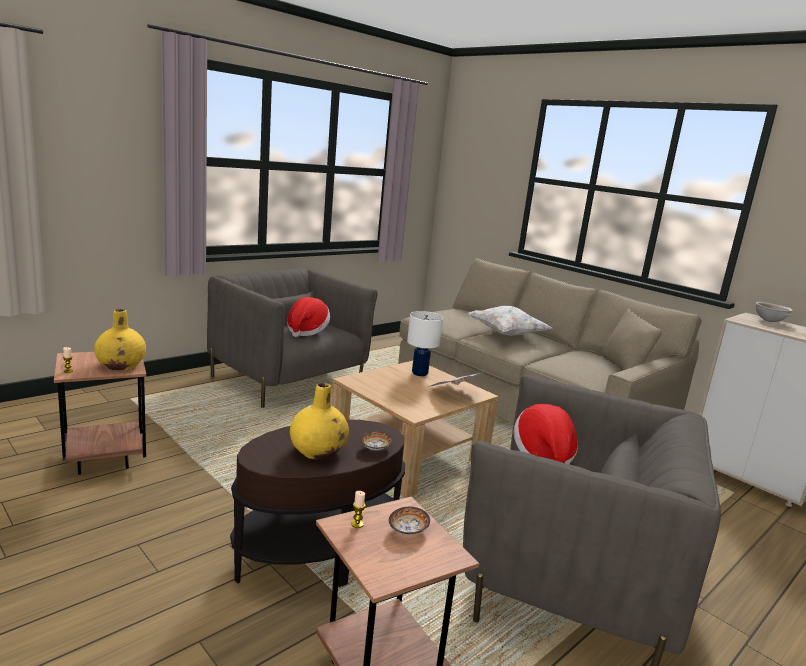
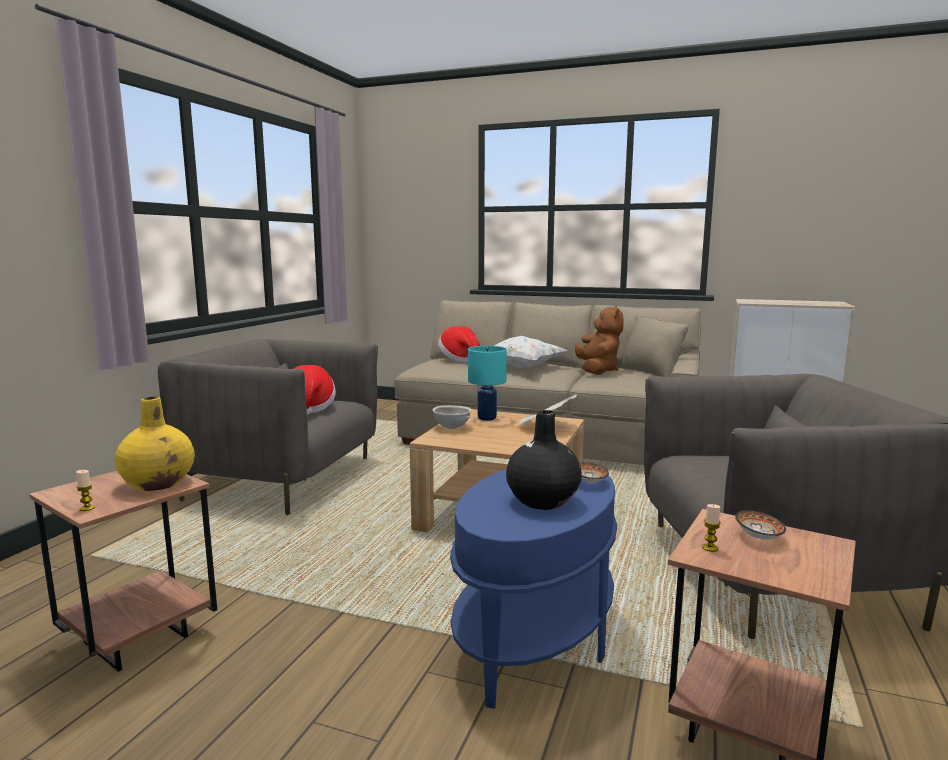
camera: 25 degrees left, 5 degrees down
brown side table [230,419,405,587] -> blue side table [450,462,617,709]
yellow vase [290,383,349,460] -> black vase [506,410,582,510]
white table lamp [407,311,443,376] -> turquoise table lamp [468,346,507,421]
hat [514,404,578,464] -> hat moved to [438,326,480,363]
grey bowl [756,302,793,322] -> grey bowl moved to [433,405,472,429]
none -> brown plush toy [575,305,624,375]

